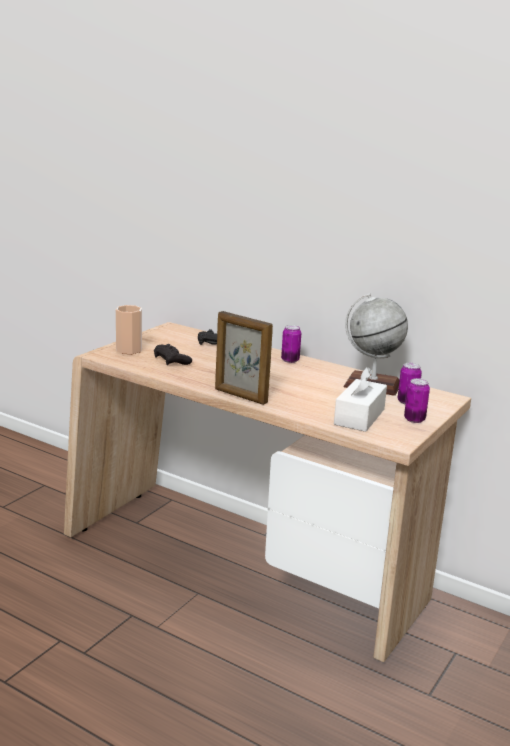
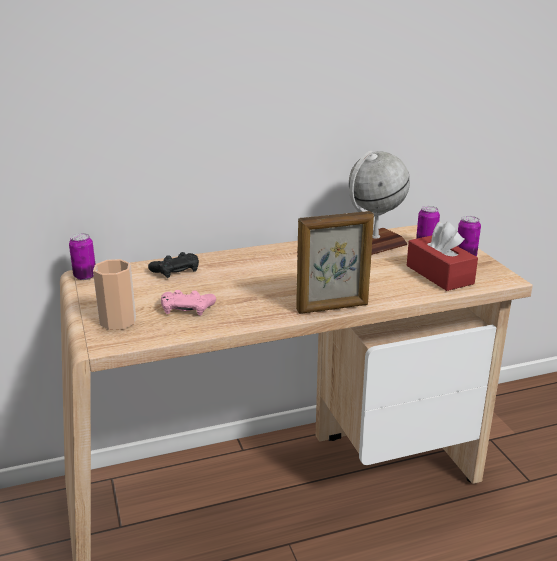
camera: 50 degrees left, 5 degrees up
black game controller [154,344,192,365] -> pink game controller [161,290,216,316]
can [281,325,301,363] -> can moved to [69,233,95,280]
white tissue box [334,367,387,432] -> red tissue box [407,222,478,291]

